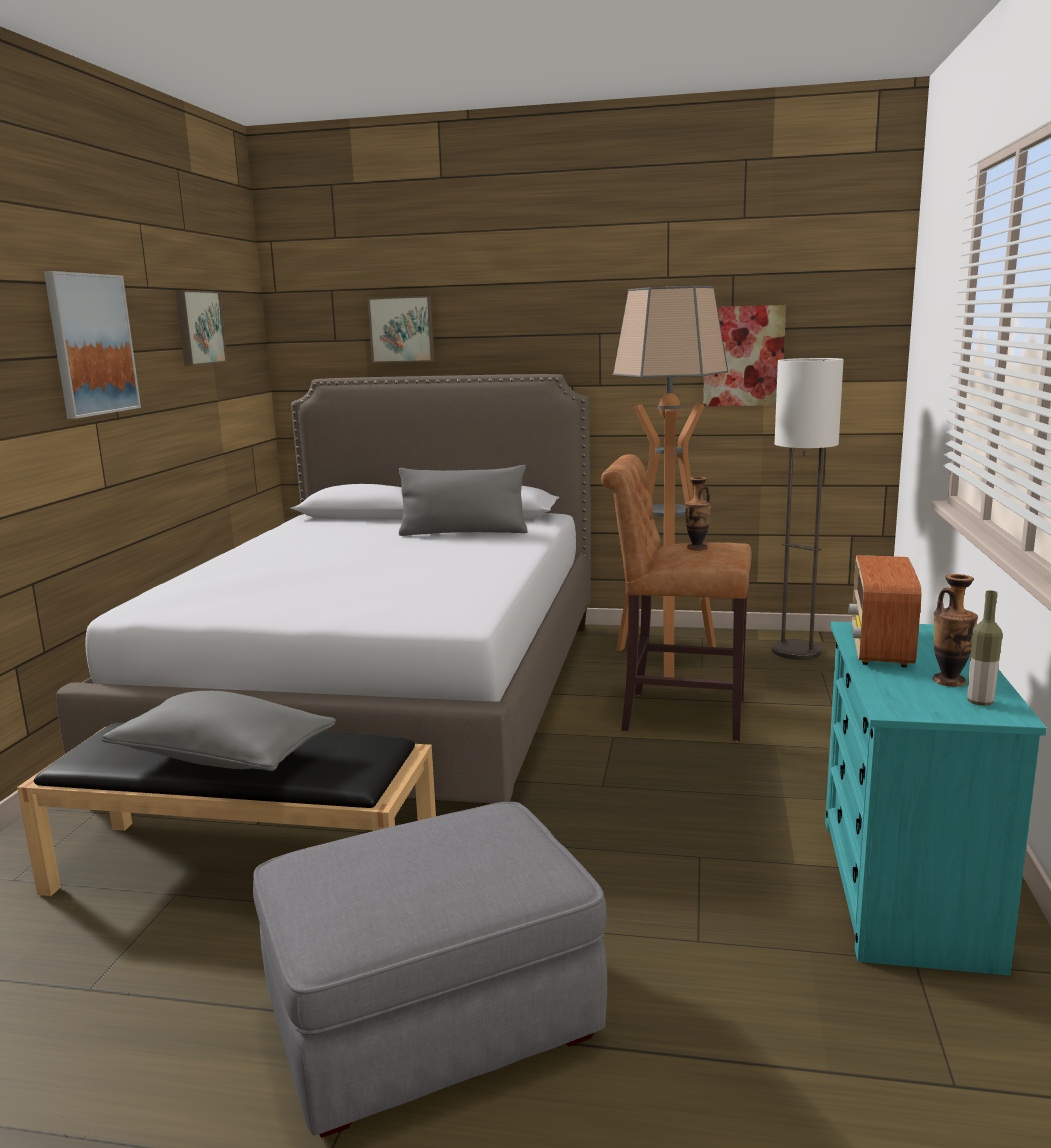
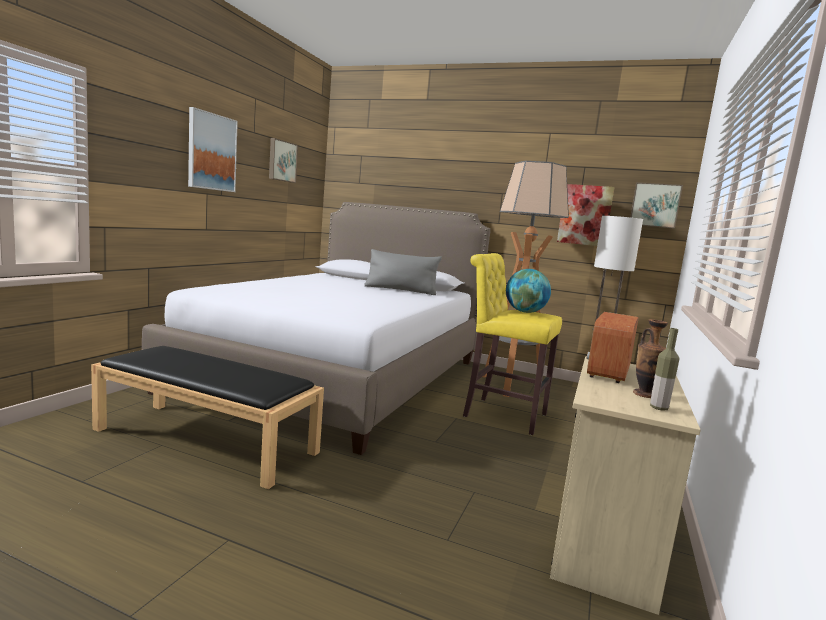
camera: 10 degrees right, 5 degrees down
grey pillow [102,691,336,771] -> none
grey ottoman [253,802,607,1138] -> none
picture [367,296,434,363] -> picture moved to [630,182,683,228]
brown stool [601,454,752,741] -> yellow stool [463,253,562,435]
vase [685,477,711,551] -> globe [506,269,551,313]
turquoise dresser [825,622,1047,976] -> beige dresser [550,356,701,615]

